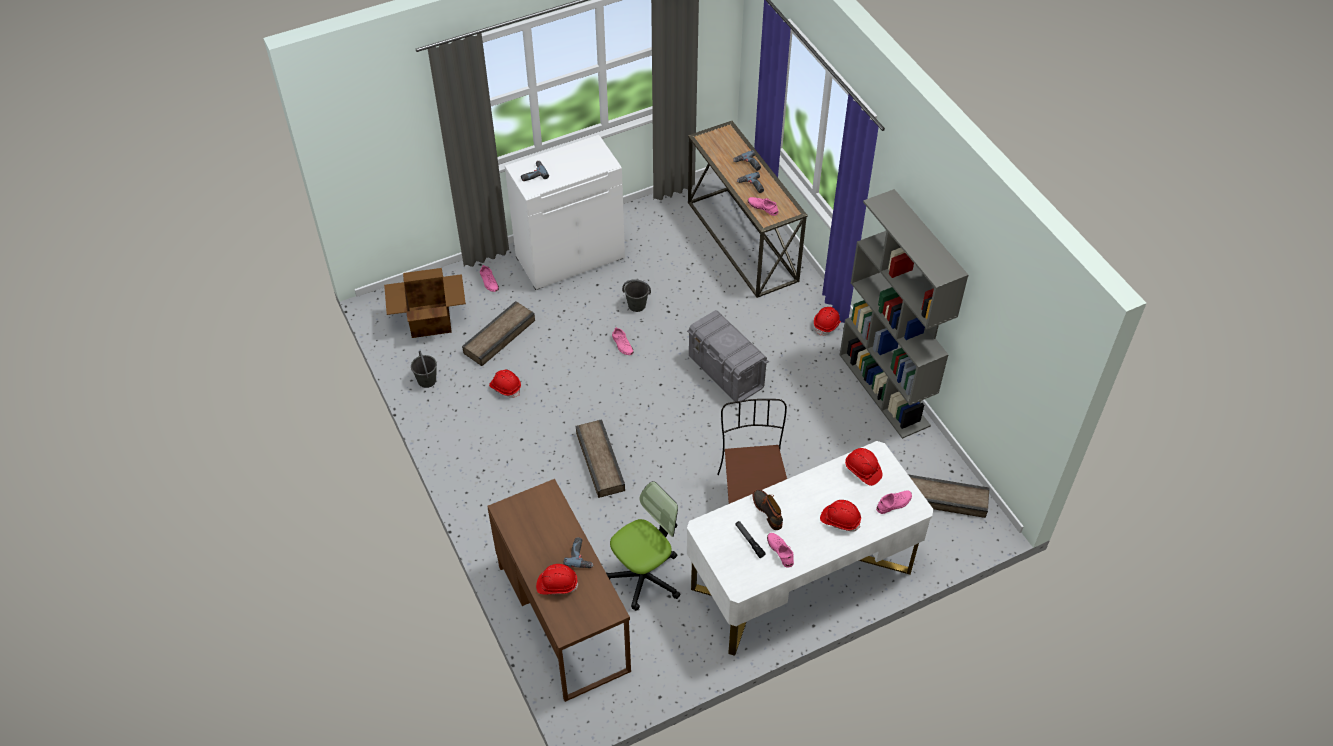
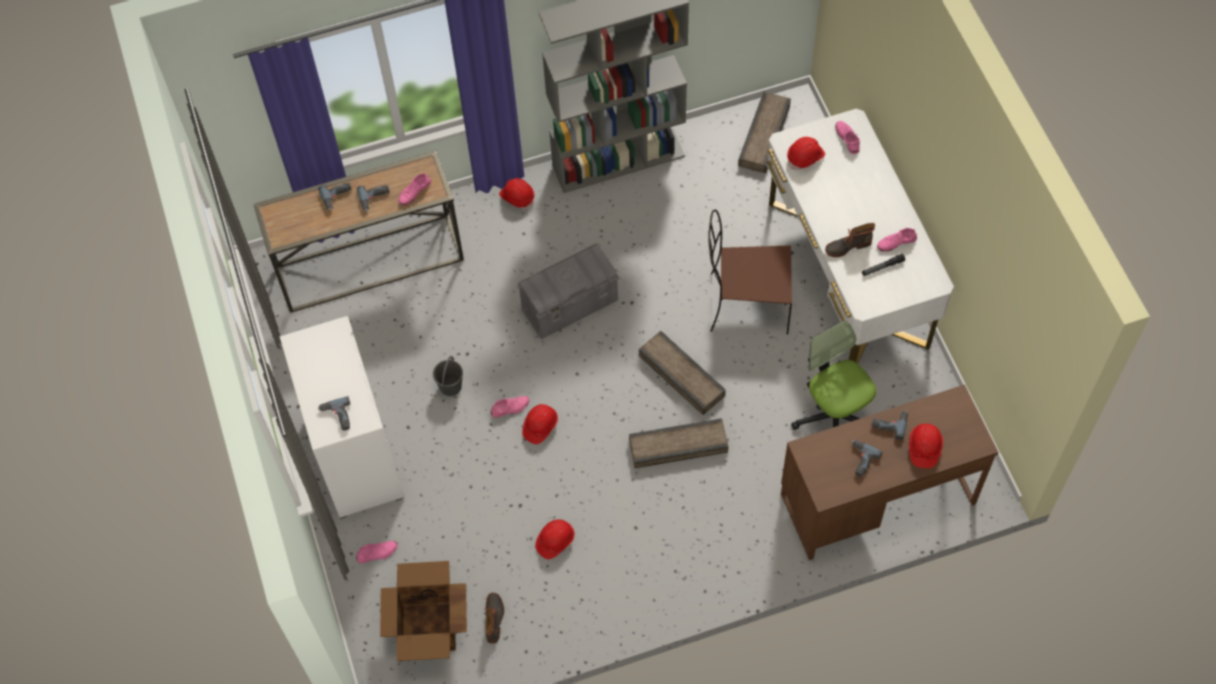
camera: 80 degrees left, 10 degrees up
grey bucket [411,351,437,388] -> none
crate [462,301,535,366] -> crate moved to [638,331,726,415]
red hard hat [820,500,861,532] -> red hard hat moved to [522,404,558,444]
none -> boot [484,593,504,644]
none -> power drill [851,440,882,477]

